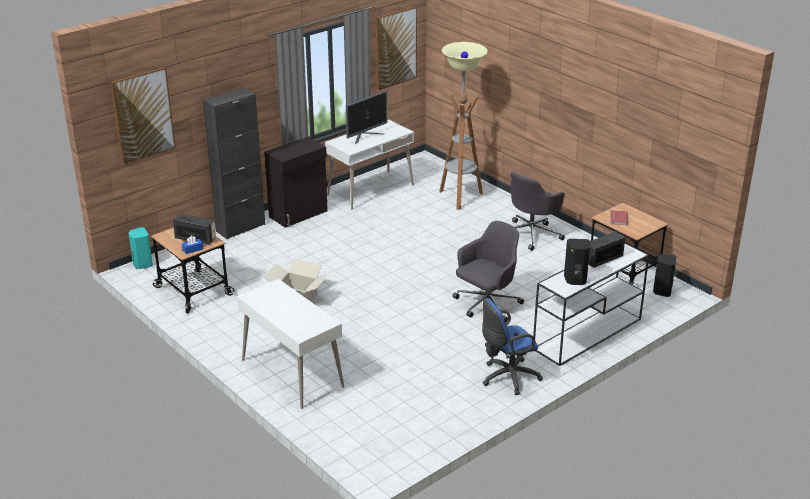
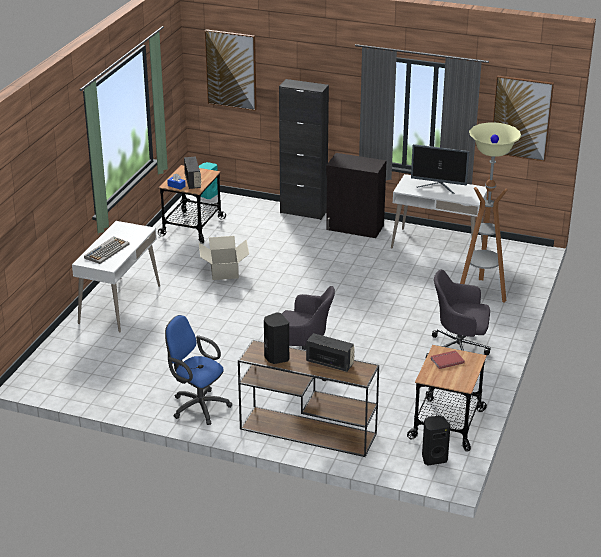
camera: 60 degrees right, 0 degrees up
white console table [533,243,649,366] -> brown console table [238,339,379,457]
none -> keyboard [84,236,129,264]

